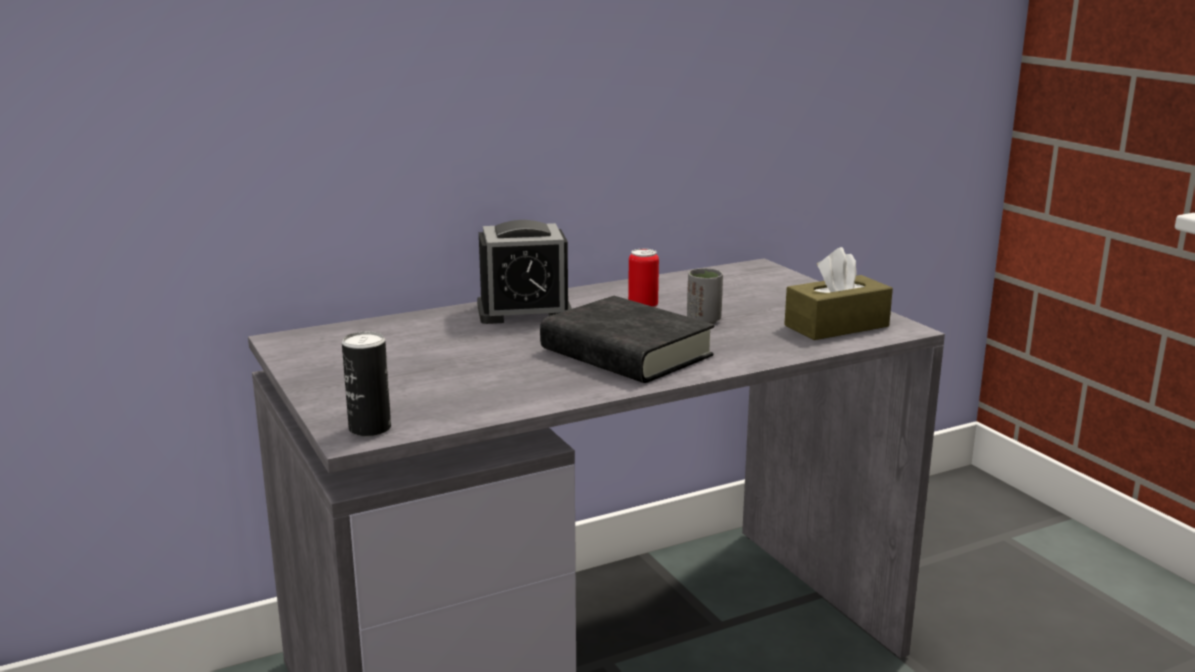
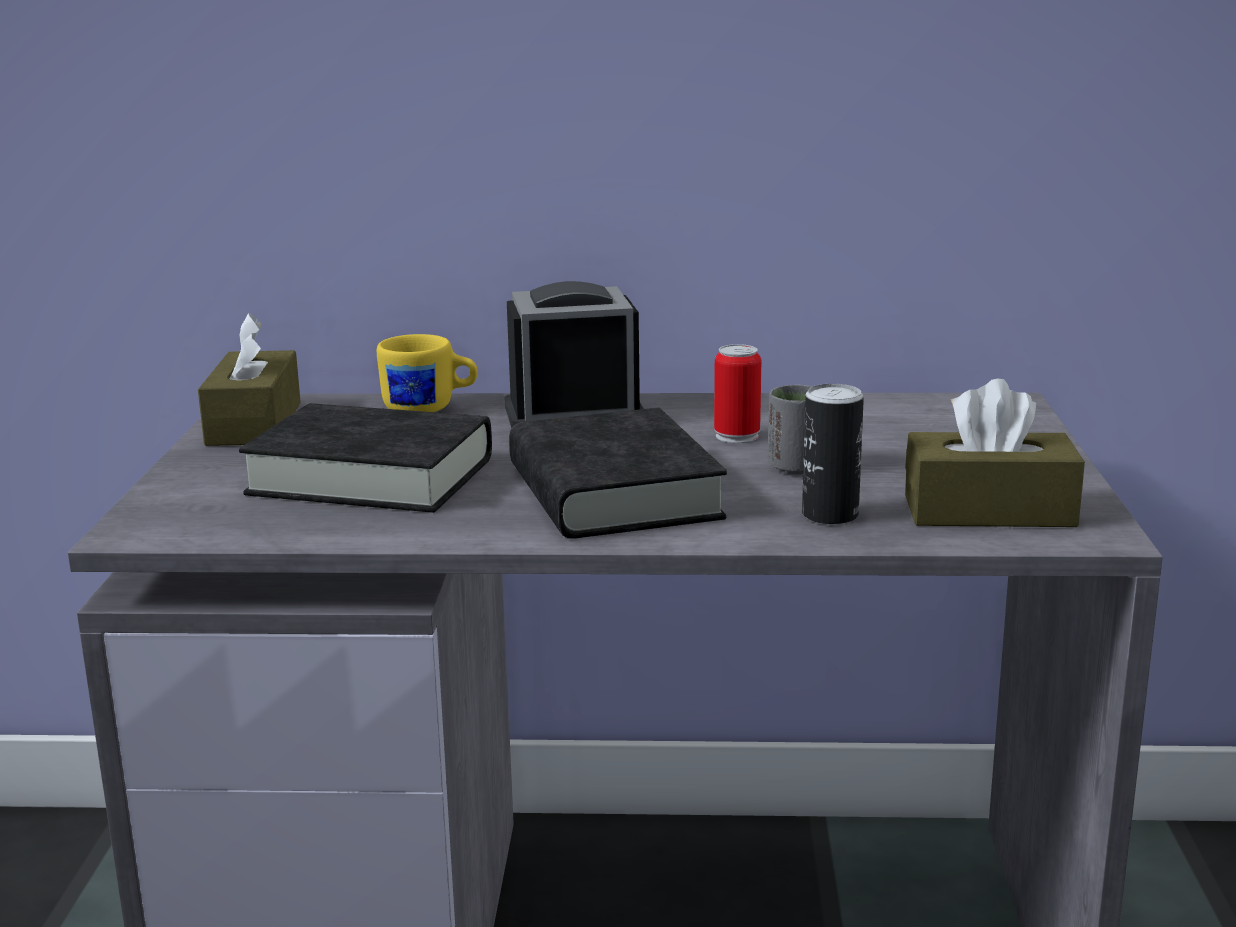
camera: 30 degrees right, 0 degrees up
can [342,332,391,436] -> can moved to [802,384,864,525]
alarm clock [477,220,572,324] -> alarm clock turned 150 degrees clockwise [505,281,644,428]
none -> brown tissue box [198,313,301,446]
none -> black book [239,403,492,513]
none -> yellow mug [377,334,478,412]

